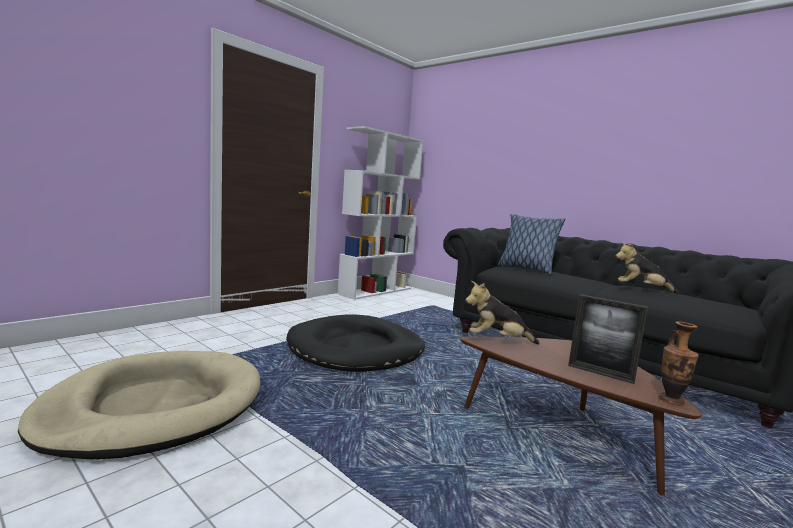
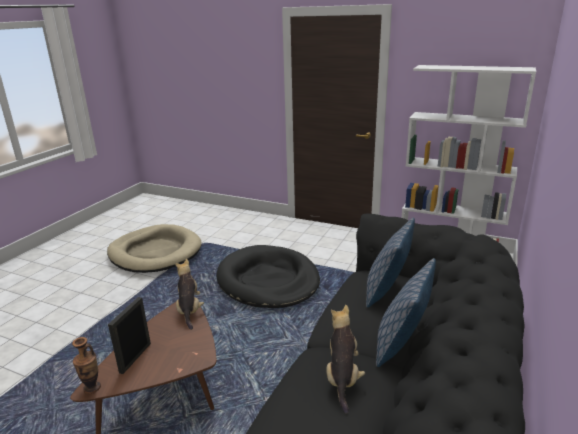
camera: 75 degrees right, 15 degrees up
none -> pillow [376,258,436,367]

